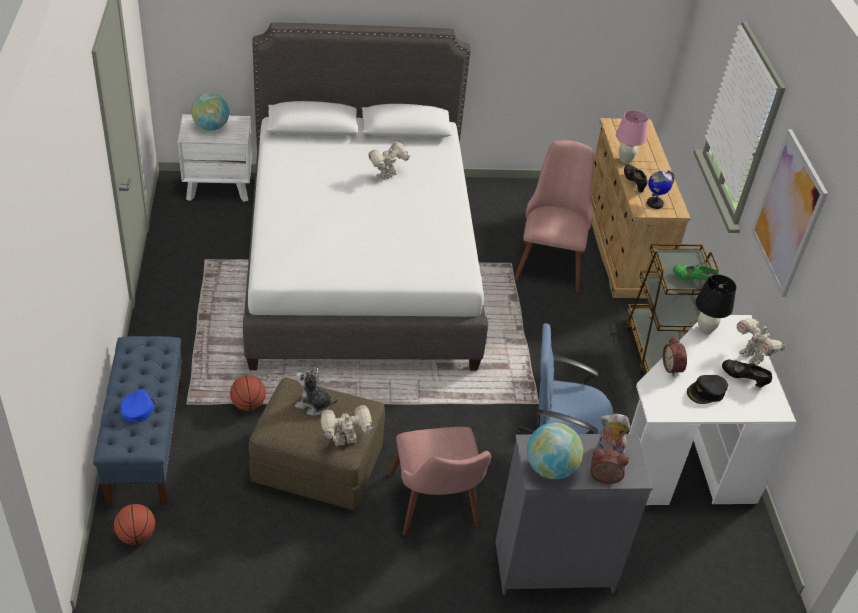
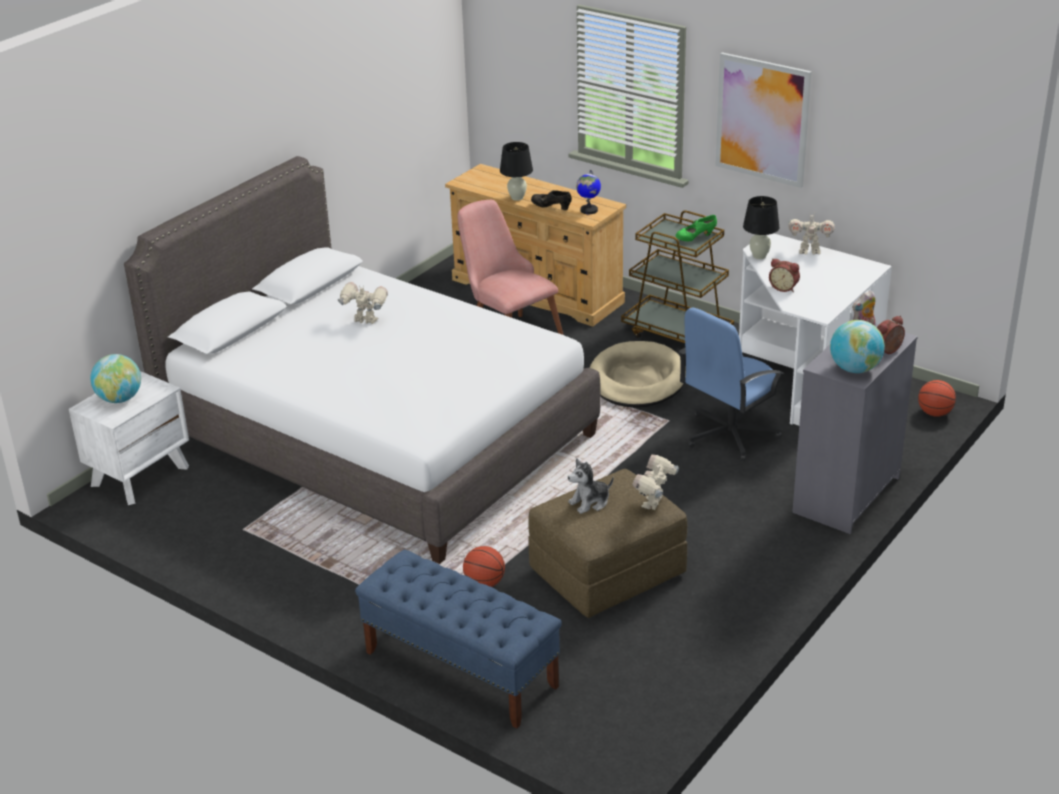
camera: 45 degrees left, 10 degrees down
basketball [114,504,155,545] -> basketball moved to [918,380,956,417]
blue cap [120,390,156,422] -> none
toy robot [368,142,411,180] -> toy robot turned 105 degrees clockwise [338,282,388,324]
pink chair [388,427,491,535] -> none
pink table lamp [616,110,648,164] -> black table lamp [500,142,533,201]
black cap [687,375,728,404] -> none
black shoe [722,360,772,388] -> none
none -> beige dog bed [590,341,686,407]

